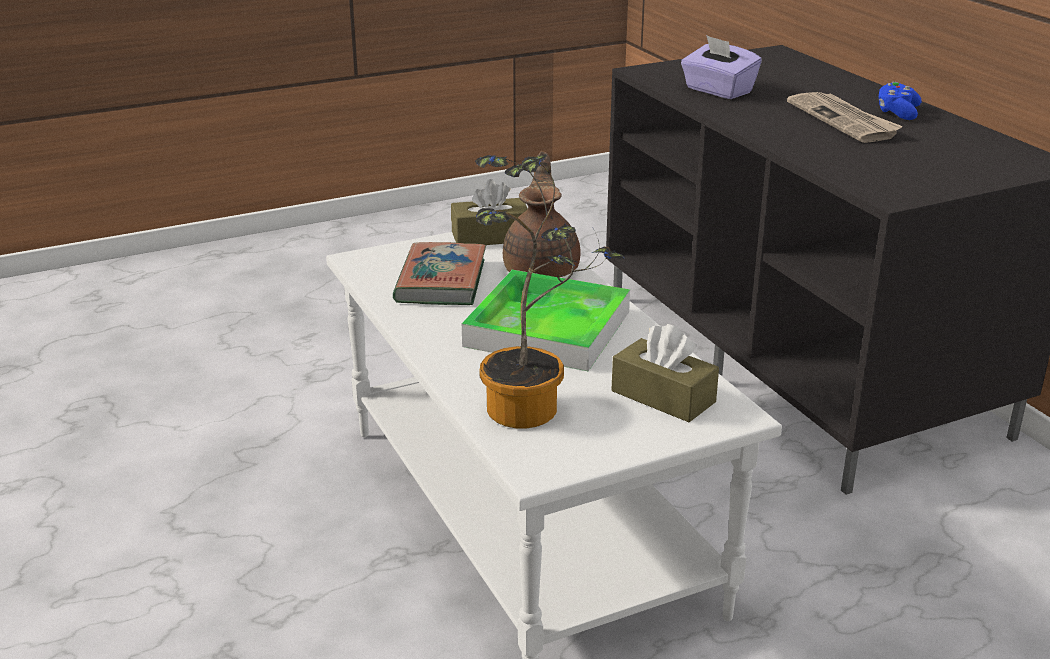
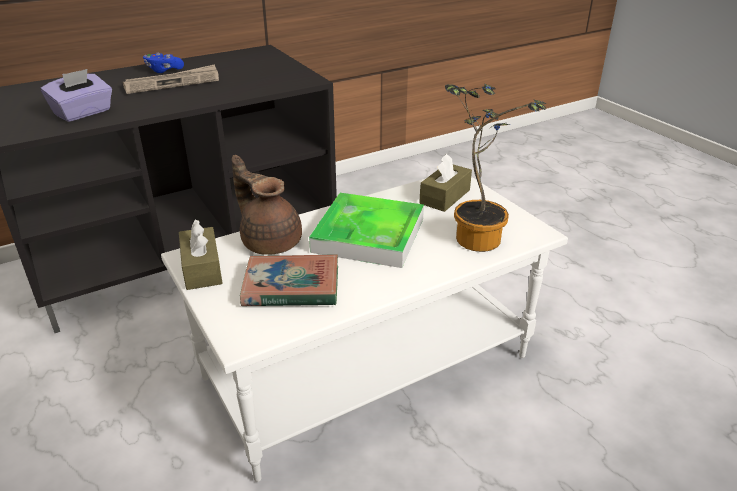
camera: 95 degrees left, 5 degrees up
brown teapot [503,151,580,278] -> brown teapot turned 45 degrees clockwise [232,155,302,255]

